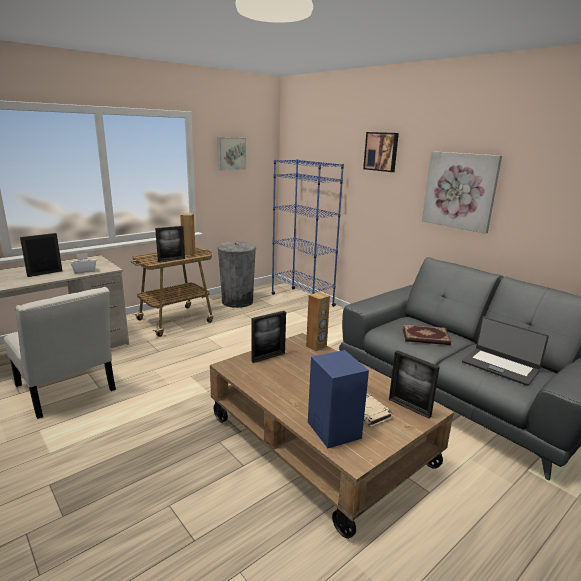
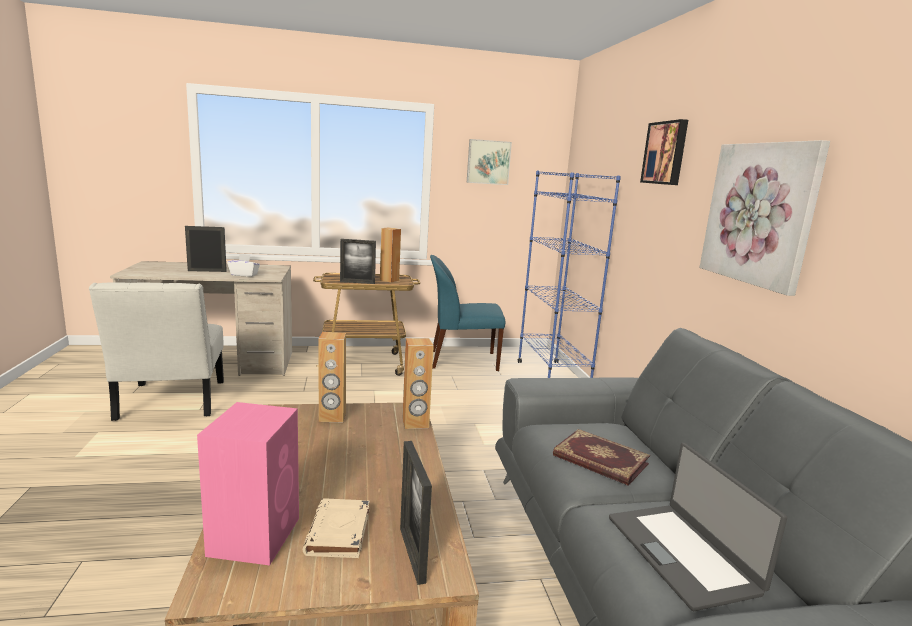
camera: 30 degrees right, 5 degrees down
grey trash can [217,241,256,308] -> blue chair [430,255,505,371]
picture frame [251,311,286,363] -> brown speaker [318,332,346,422]
blue speaker [308,350,369,448] -> pink speaker [197,402,299,565]

